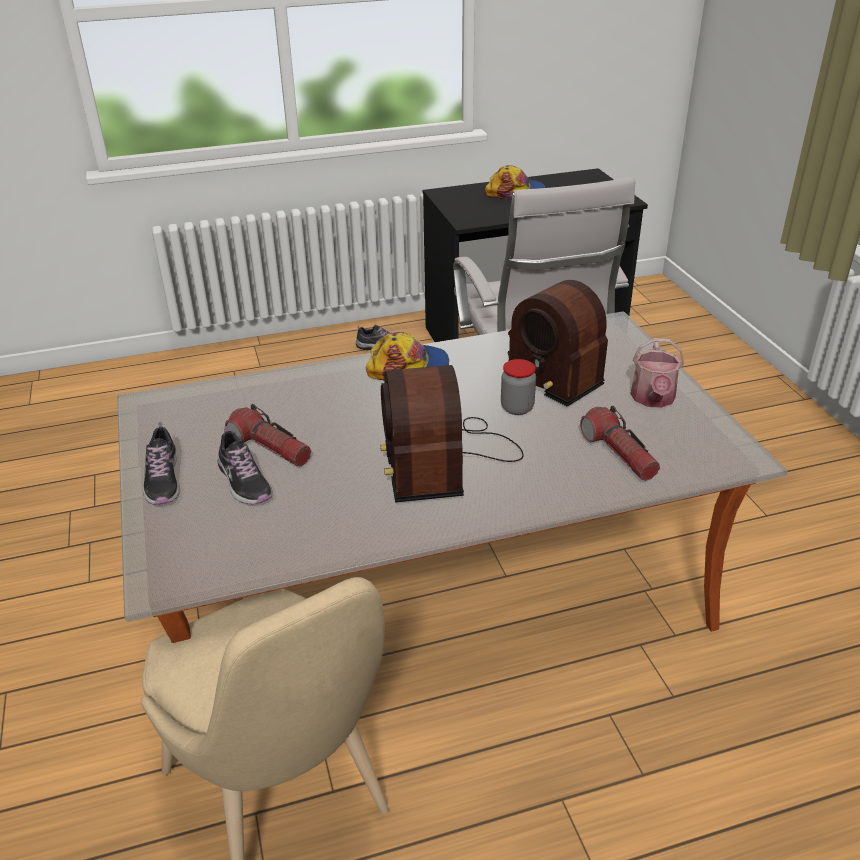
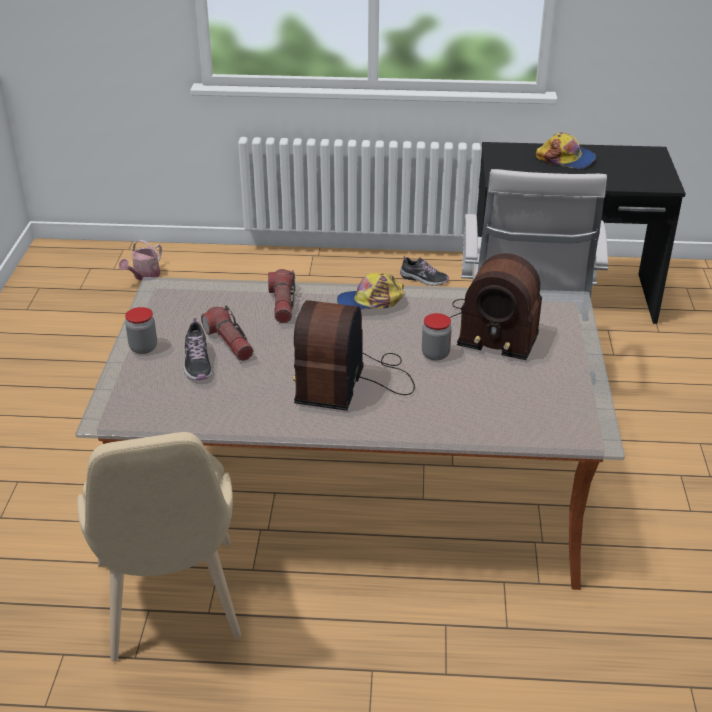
camera: 20 degrees right, 0 degrees up
shoe [143,422,180,505] -> jar [125,307,157,354]
cap [366,332,449,380] -> cap turned 150 degrees clockwise [337,273,405,310]
radio [508,280,608,407] -> radio turned 45 degrees counterclockwise [449,253,542,360]
flashlight [580,406,660,481] -> flashlight moved to [268,269,295,323]
watering can [630,338,684,408] -> watering can moved to [119,240,162,281]

